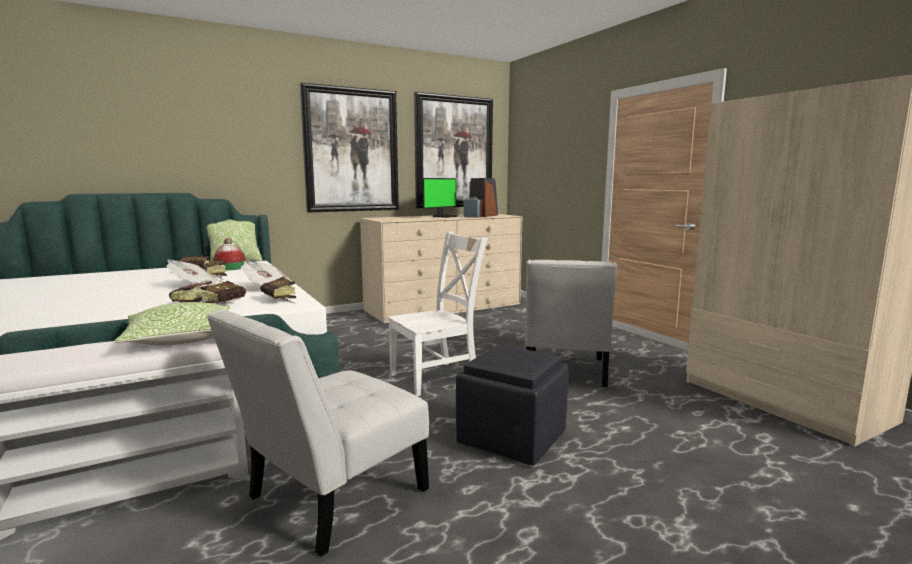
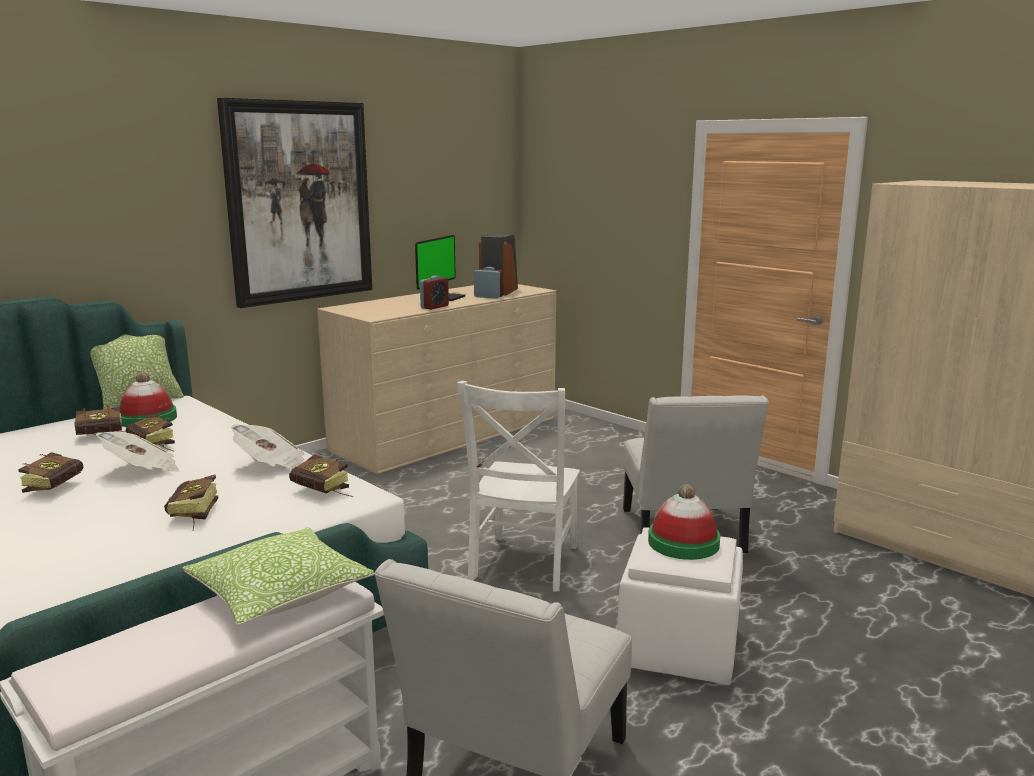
camera: 15 degrees left, 5 degrees up
book [201,281,246,304] -> book moved to [19,452,83,493]
white chair [388,232,488,396] -> white chair turned 150 degrees clockwise [457,381,580,592]
picture [414,92,493,208] -> none
black ottoman [456,345,569,466] -> white ottoman [618,527,743,685]
none -> alarm clock [420,275,449,310]
none -> hat [648,484,720,560]

